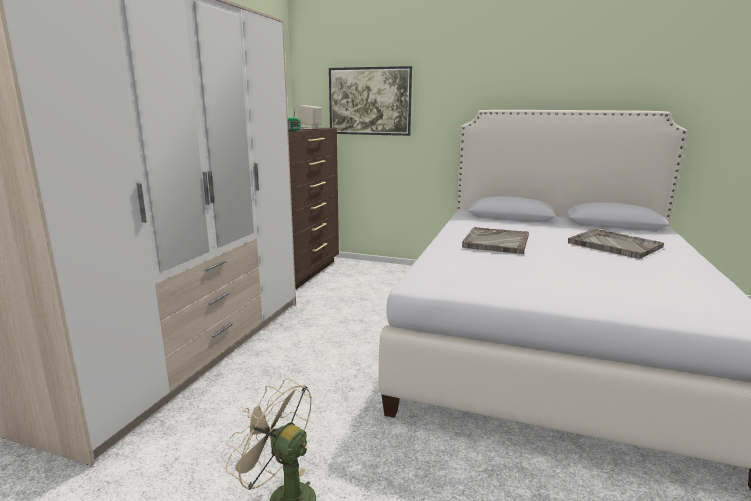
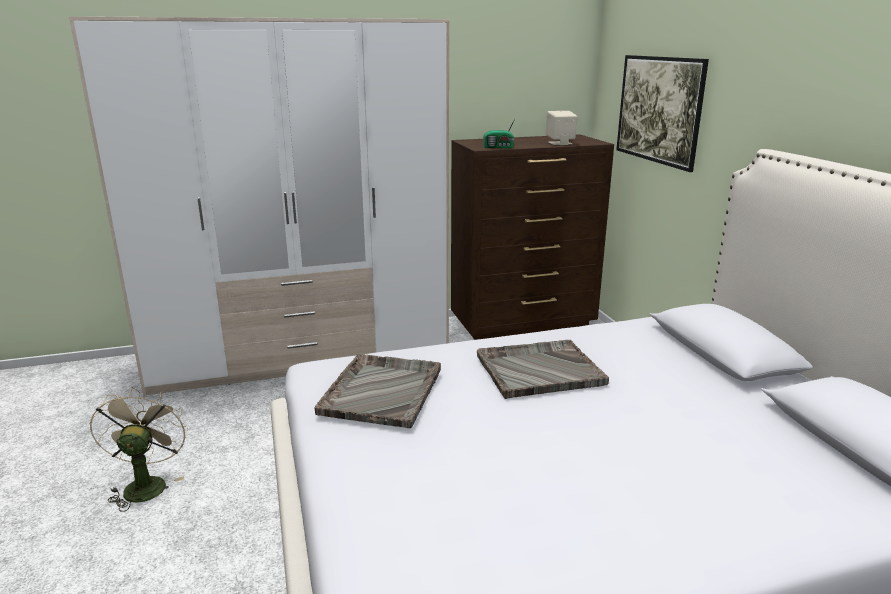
camera: 55 degrees right, 5 degrees up
grey tray [568,229,664,259] -> grey tray moved to [315,354,441,428]

